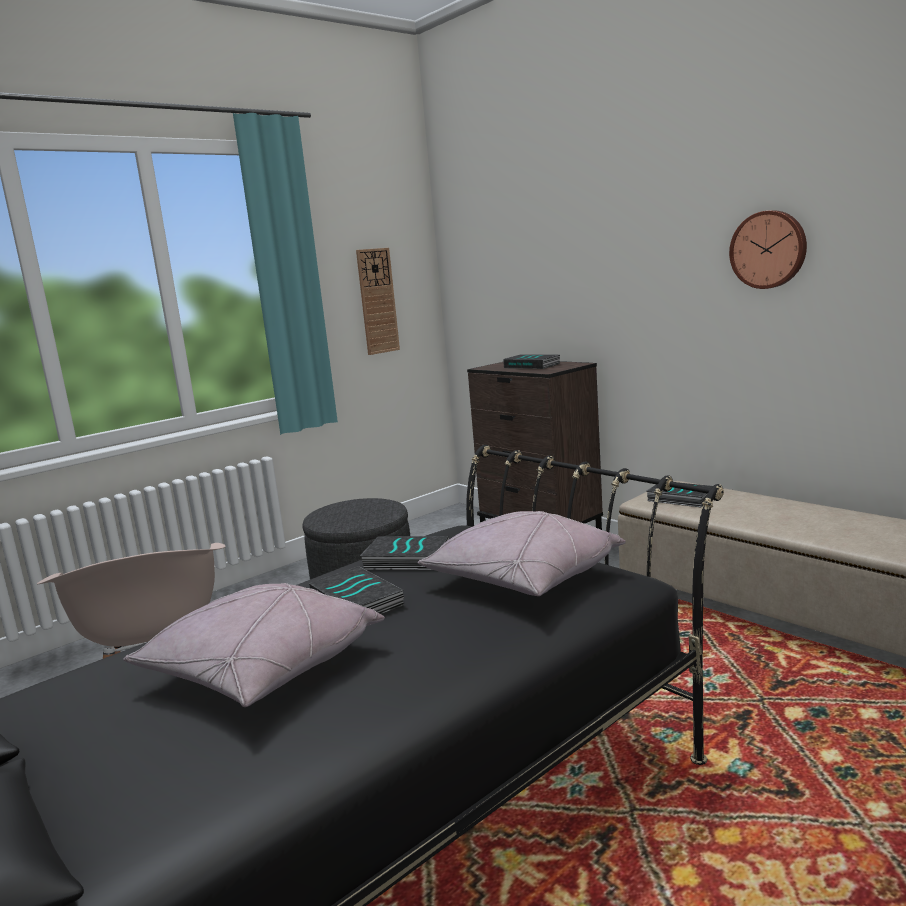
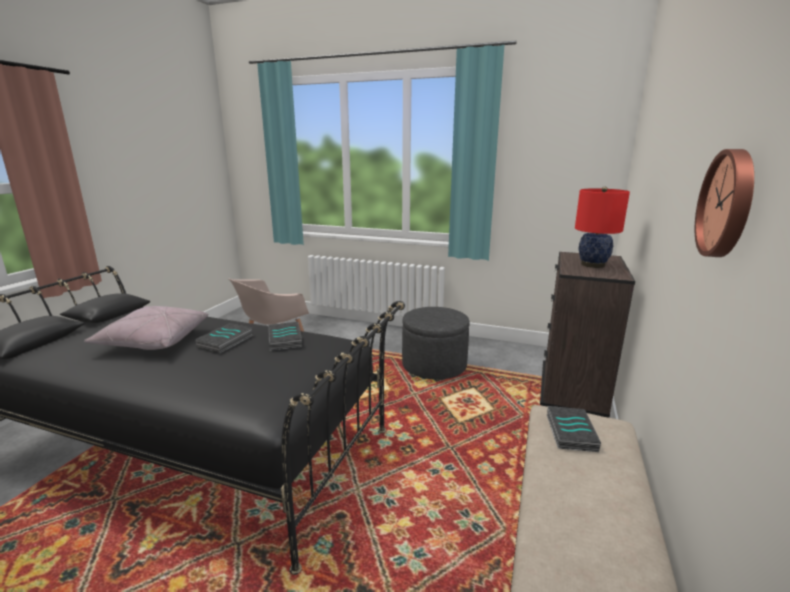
camera: 60 degrees right, 5 degrees up
wall clock [356,248,400,355] -> none
purple pillow [417,511,626,596] -> none
book [503,354,560,369] -> red table lamp [575,187,630,268]

